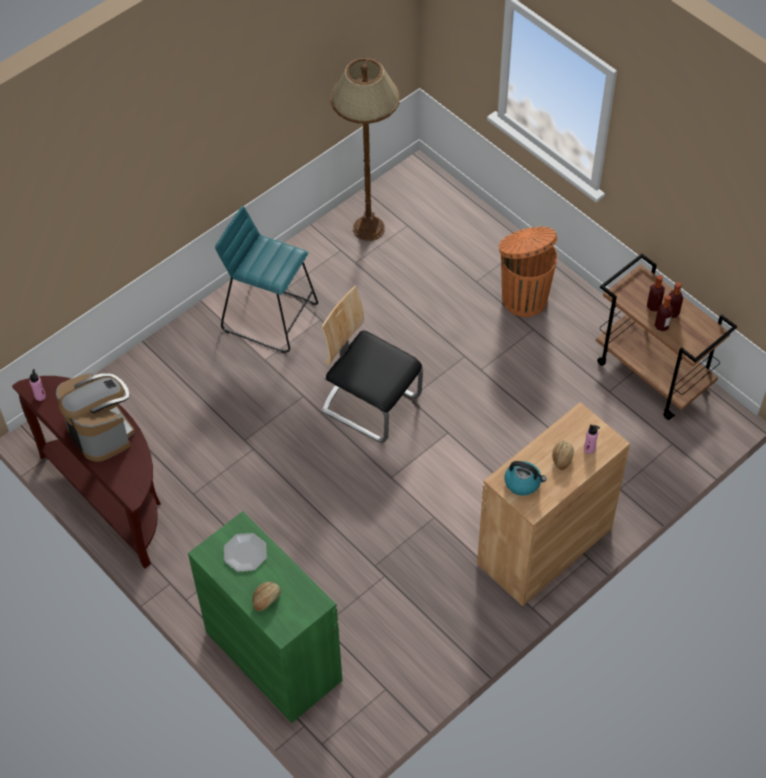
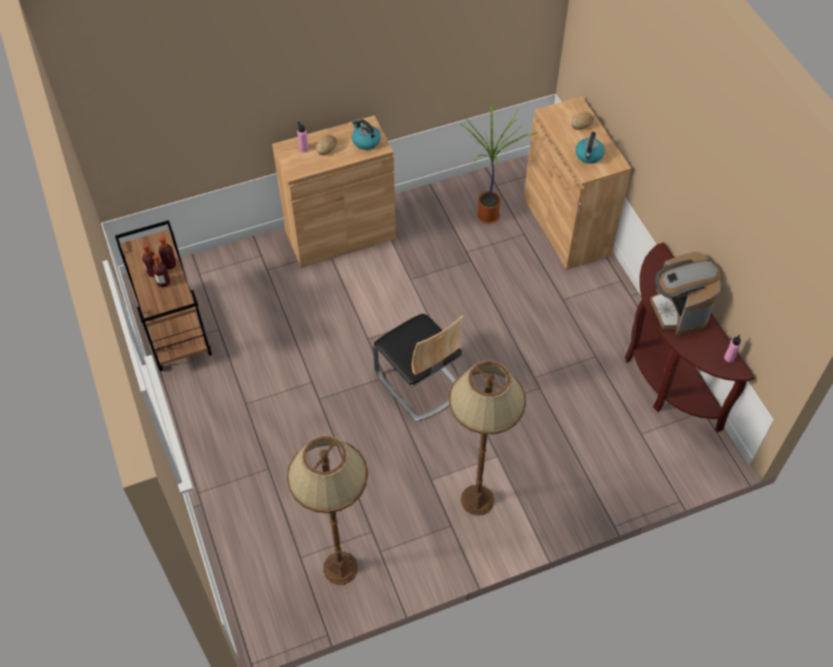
camera: 160 degrees left, 0 degrees up
green cabinet [188,511,342,723] -> brown cabinet [524,96,632,270]
turquoise stool [215,206,318,353] -> brown floor lamp [449,361,526,516]
plate [224,533,267,572] -> kettle [575,132,604,164]
orange trash can [499,227,557,317] -> none
none -> potted plant [461,98,538,224]

